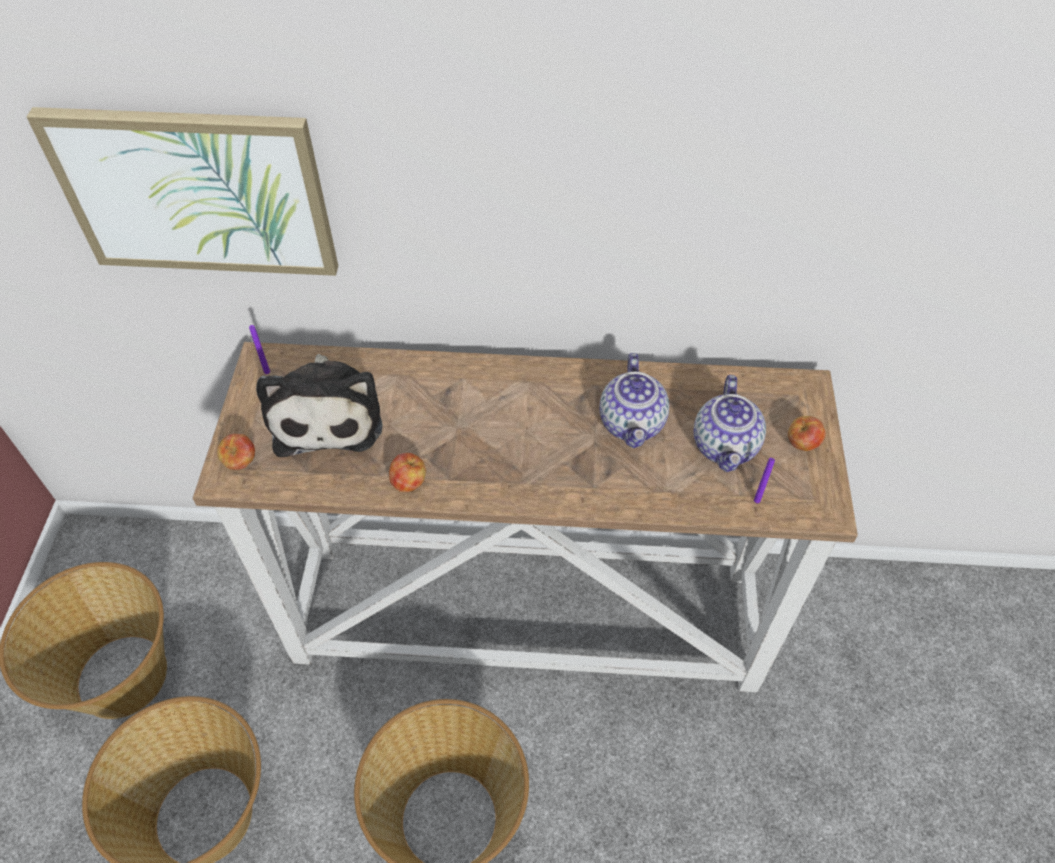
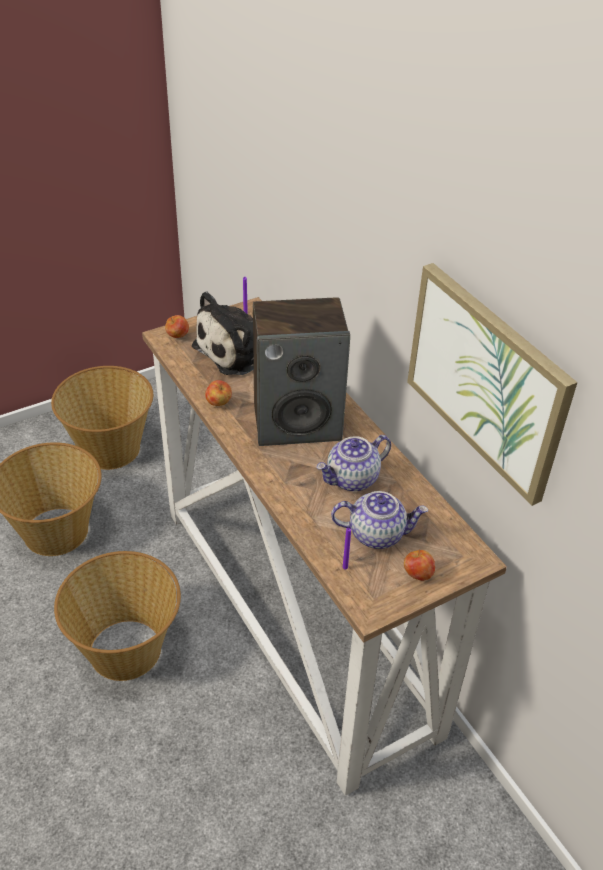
camera: 55 degrees right, 10 degrees down
picture [27,107,338,276] -> picture moved to [407,263,577,506]
teapot [694,375,766,472] -> teapot turned 150 degrees counterclockwise [331,491,428,549]
none -> speaker [253,297,350,446]

